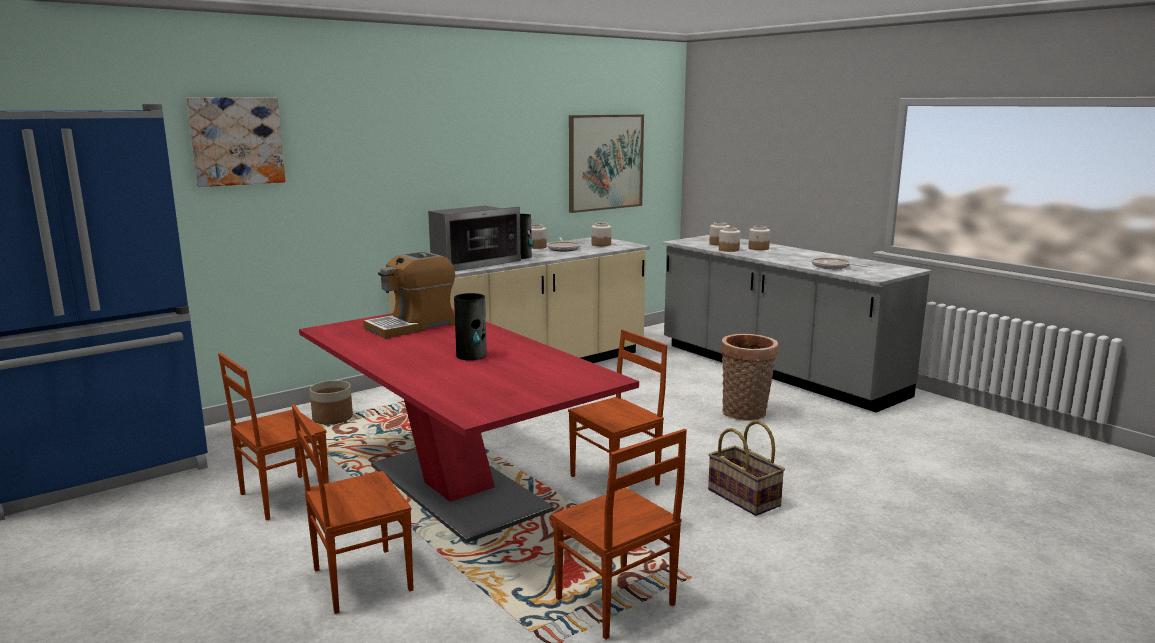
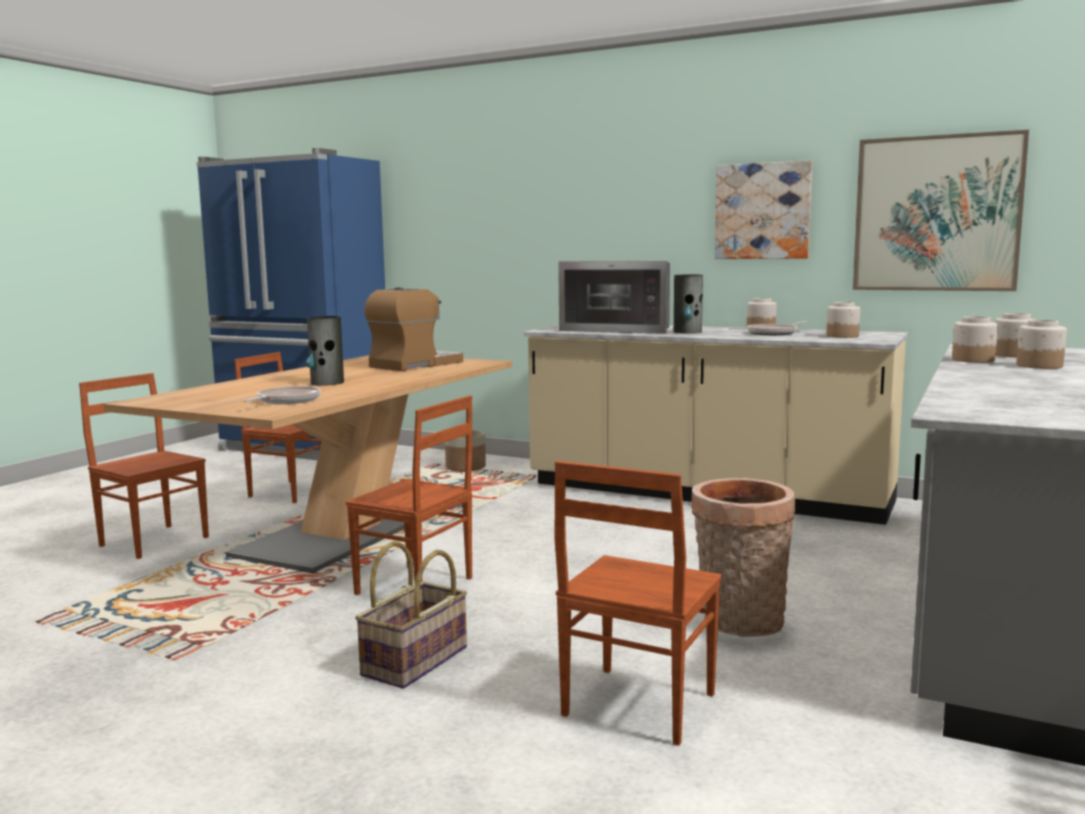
camera: 65 degrees right, 5 degrees down
picture [187,97,285,187] -> picture moved to [715,160,812,259]
red dining table [299,308,639,543] -> beige dining table [104,355,512,573]
coffee machine [363,251,455,339] -> coffee machine turned 105 degrees clockwise [364,287,463,371]
brown chair [552,429,687,640] -> brown chair moved to [555,461,722,746]
frying pan [811,258,868,269] -> frying pan moved to [243,386,321,404]

